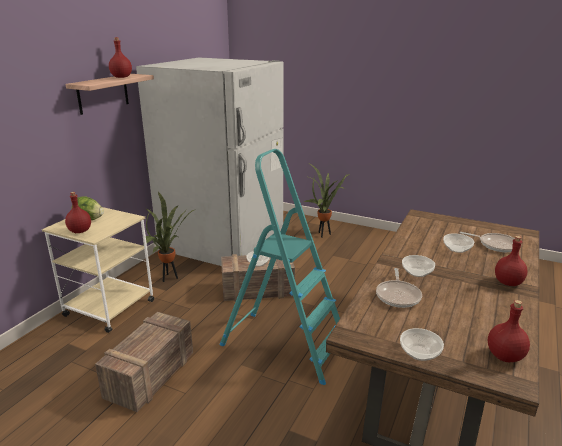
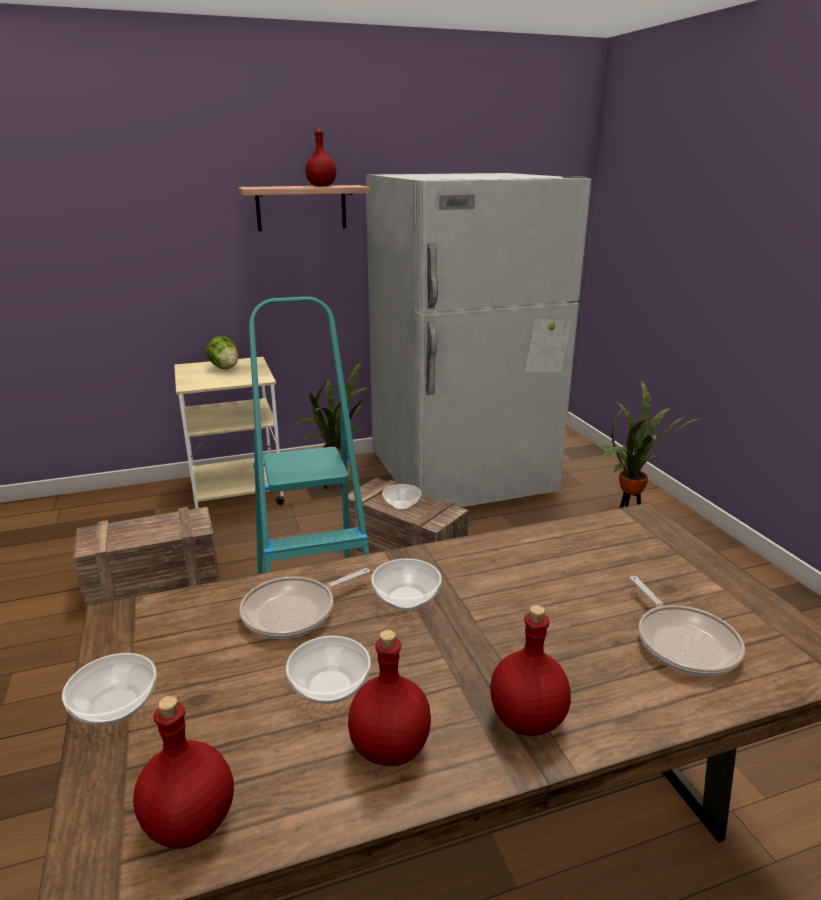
camera: 45 degrees right, 0 degrees up
red bottle [65,192,91,233] -> red bottle moved to [348,630,431,766]
bowl [443,233,474,253] -> bowl moved to [286,636,371,704]

